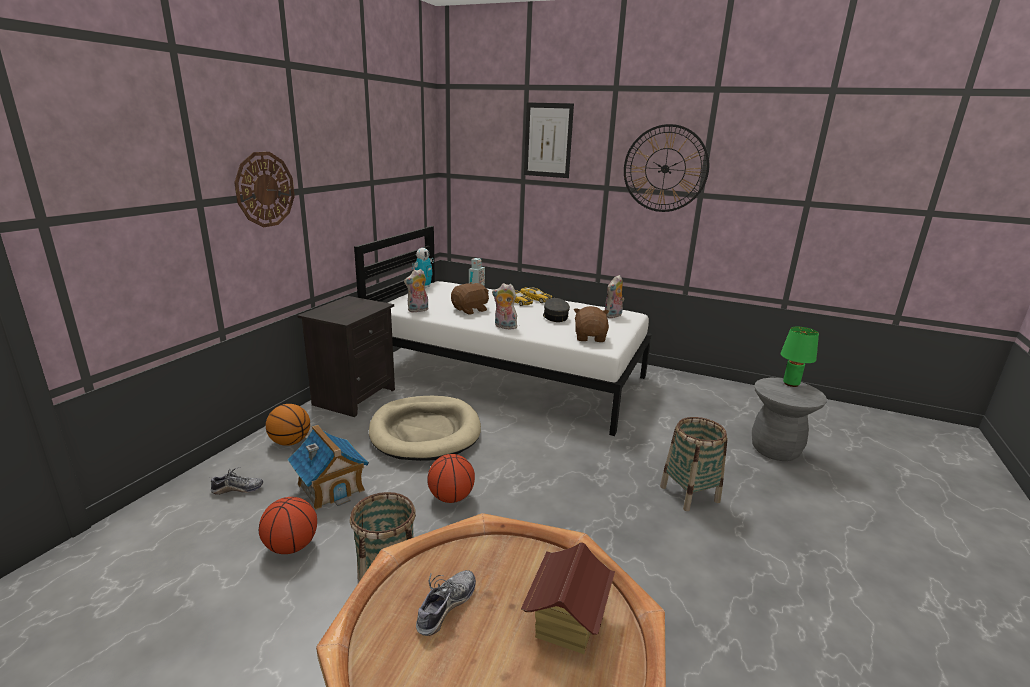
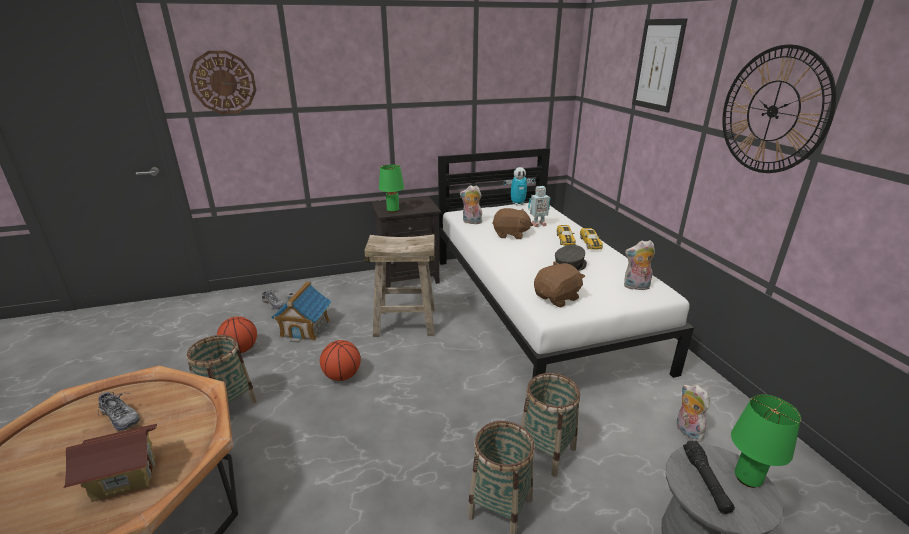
camera: 50 degrees right, 5 degrees up
wall clock [234,152,295,227] -> wall clock moved to [189,51,257,114]
basketball [266,404,310,446] -> none
beige dog bed [369,396,481,461] -> beige stool [364,234,435,337]
shoe [416,570,476,636] -> shoe turned 45 degrees clockwise [98,391,140,431]
plush toy [492,283,517,329] -> plush toy moved to [677,384,710,442]
none -> green table lamp [379,164,404,213]
none -> basket [521,373,580,477]
none -> black flashlight [683,440,735,514]

